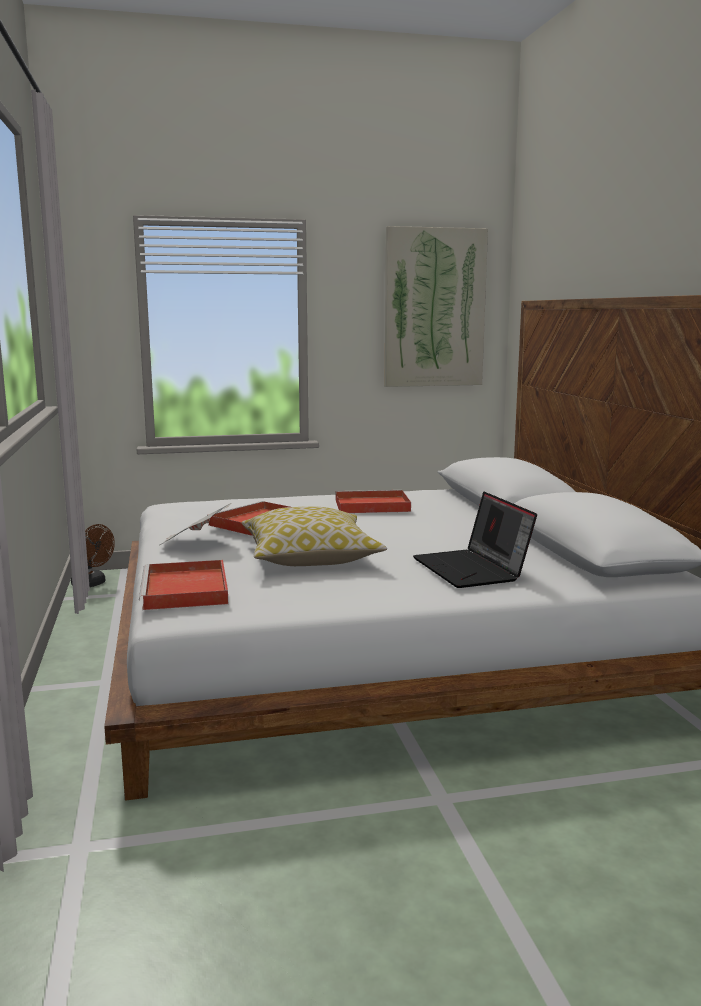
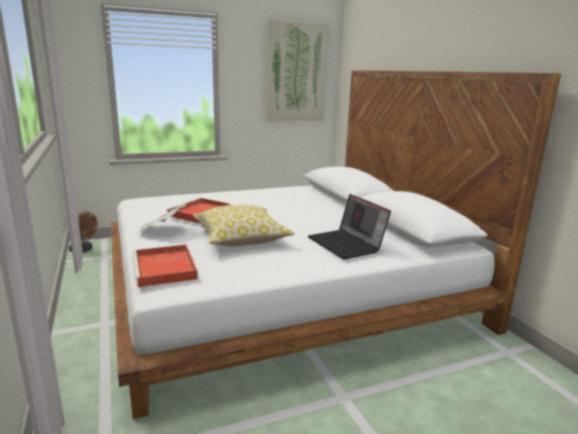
camera: 10 degrees left, 5 degrees up
red tray [336,490,411,513] -> none

